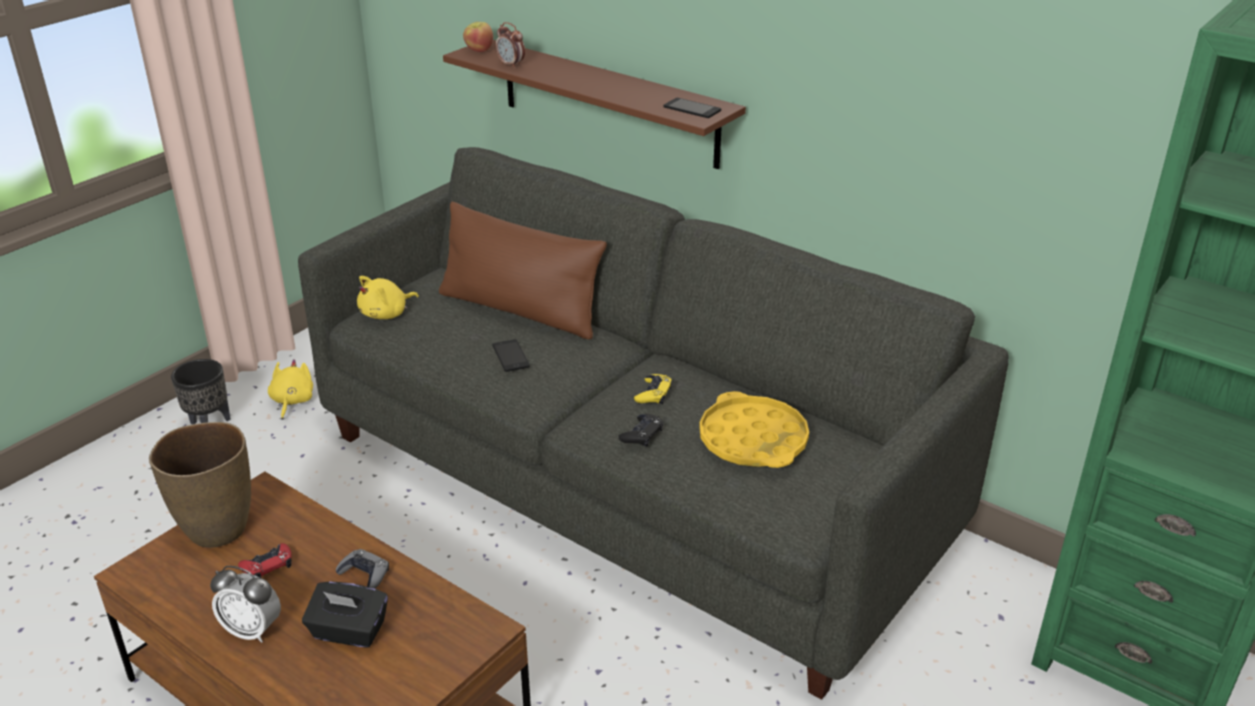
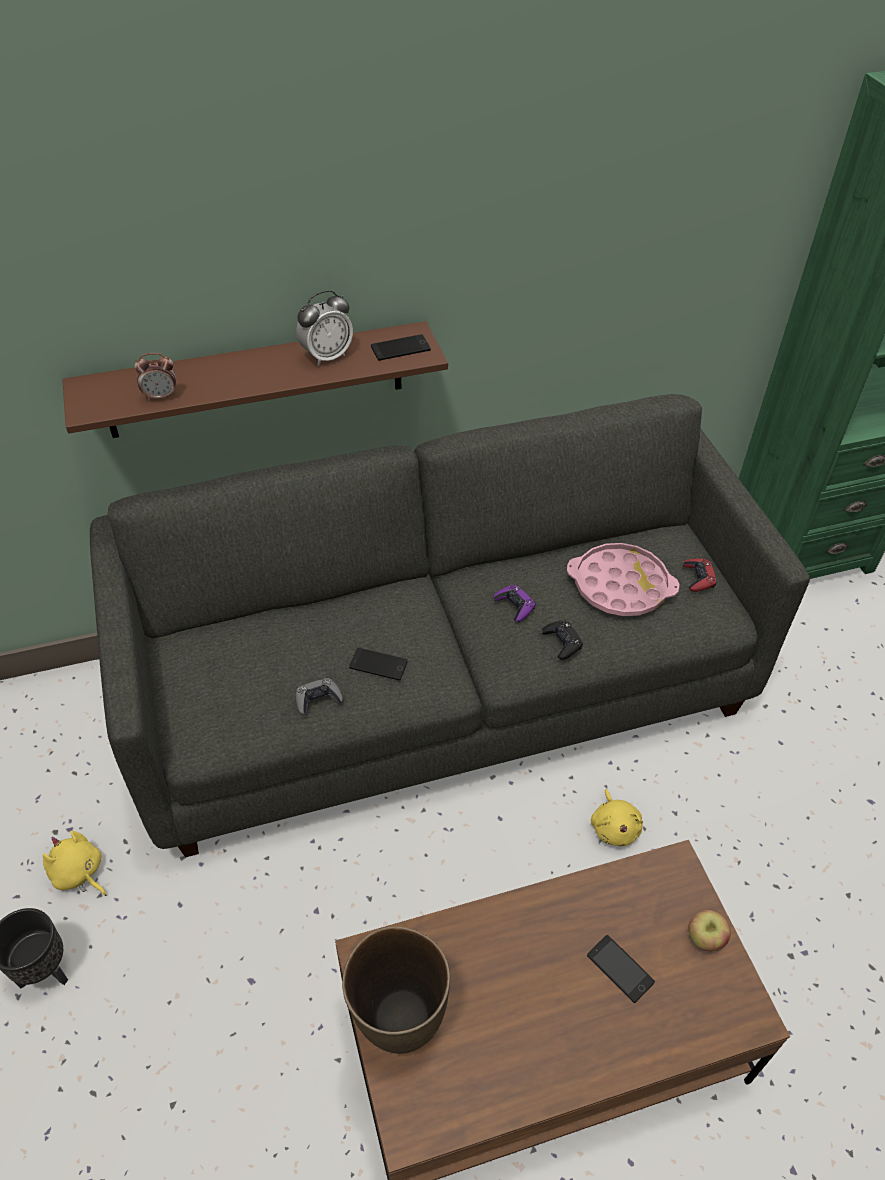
camera: 55 degrees left, 15 degrees up
alarm clock [210,566,281,643] -> alarm clock moved to [296,290,353,366]
red game controller [238,543,292,578] -> red game controller moved to [683,559,717,592]
black tissue box [302,581,388,648] -> phone [587,935,655,1003]
grey game controller [336,549,389,589] -> grey game controller moved to [296,678,343,715]
yellow plush toy [357,276,419,319] -> yellow plush toy moved to [591,789,643,847]
brown pillow [439,202,607,340] -> none
apple [463,22,493,52] -> apple moved to [688,910,731,951]
yellow game controller [634,374,672,404] -> purple game controller [493,585,536,622]
yellow tray [699,391,809,468] -> pink tray [567,543,679,616]

